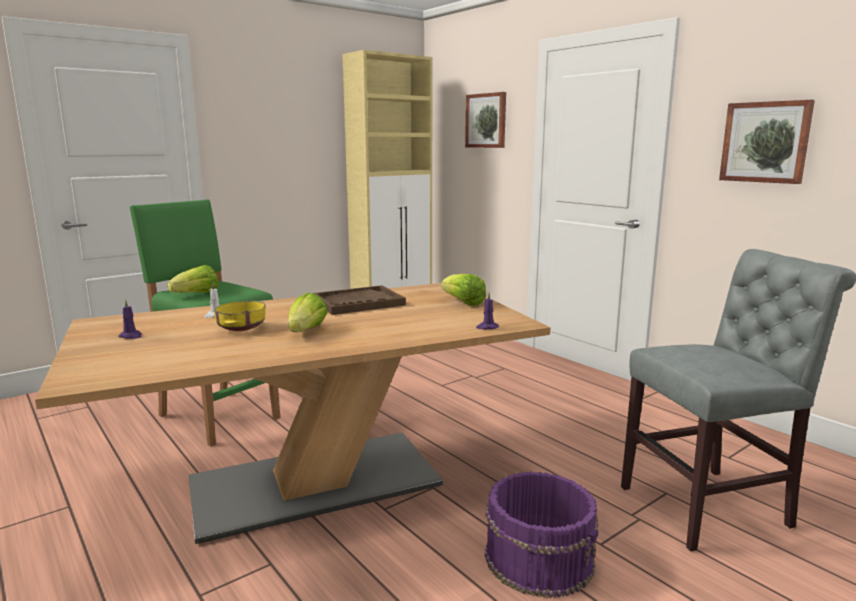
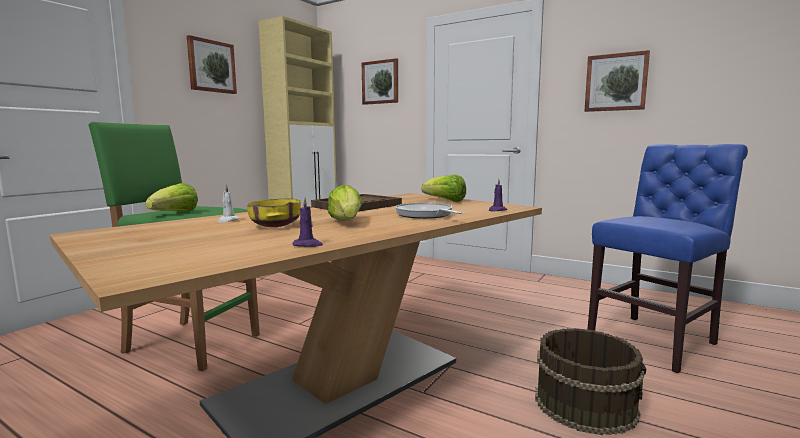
camera: 20 degrees left, 5 degrees down
purple candle [118,299,142,339] -> purple candle moved to [293,198,323,247]
purple bucket [485,472,598,598] -> brown bucket [535,328,646,435]
grey chair [621,249,856,551] -> blue chair [587,144,748,373]
none -> picture [187,35,237,94]
none -> frying pan [395,203,462,219]

